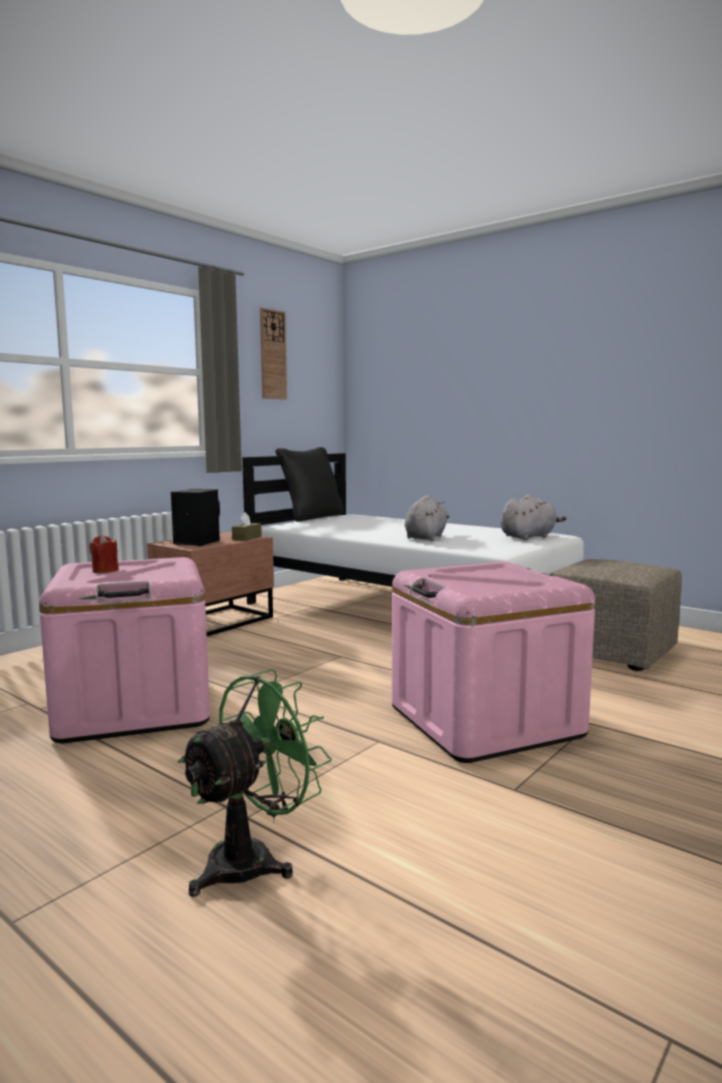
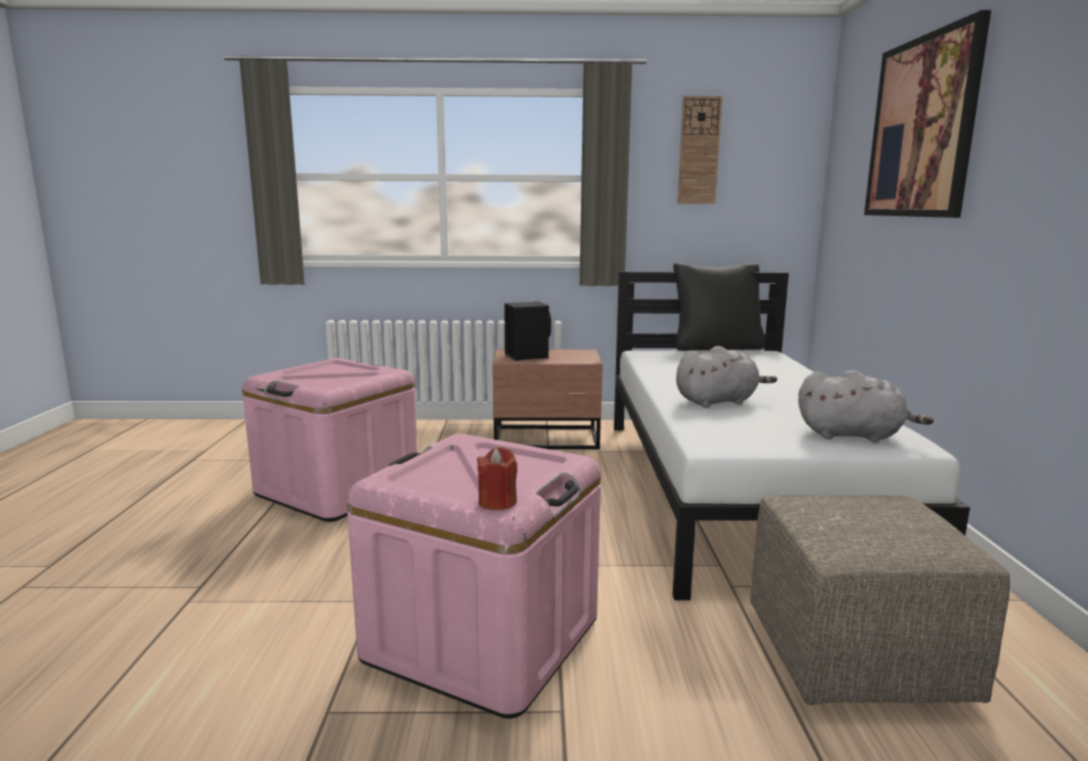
camera: 50 degrees right, 5 degrees up
red candle [89,535,119,573] -> red candle moved to [477,447,517,510]
green fan [177,669,332,897] -> none
brown tissue box [232,512,262,541] -> none
none -> picture [864,10,991,218]

